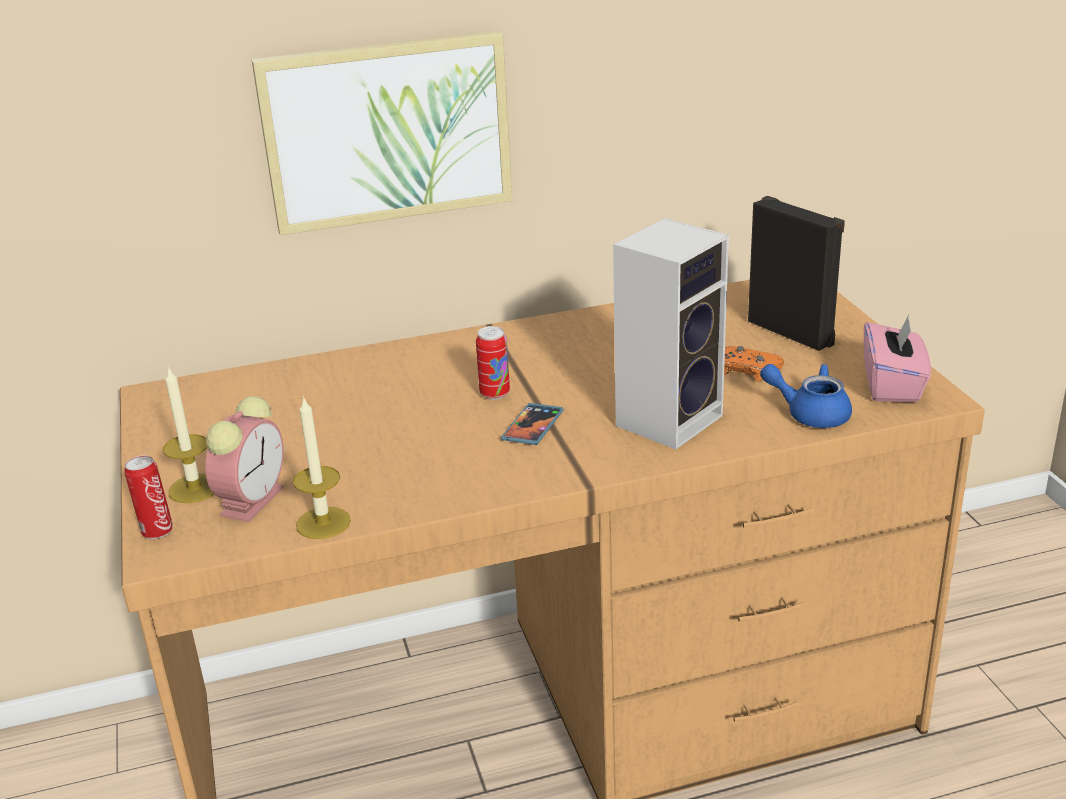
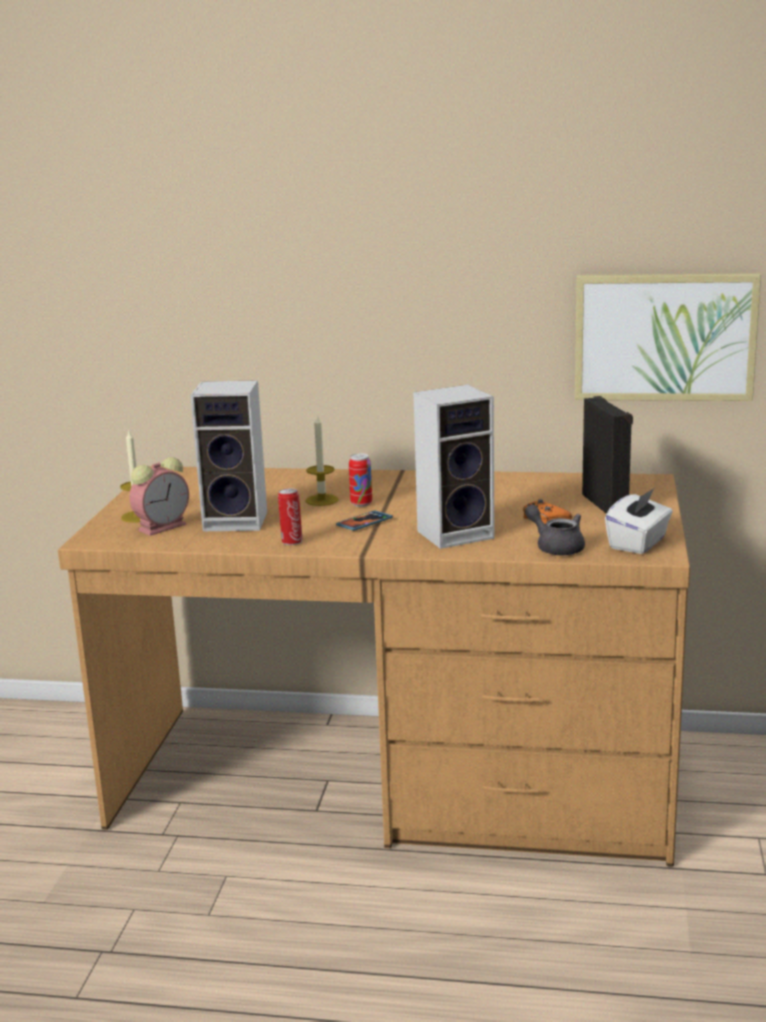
camera: 25 degrees right, 10 degrees down
can [124,455,173,539] -> can moved to [278,489,303,545]
picture [252,31,512,235] -> picture moved to [575,273,761,401]
candle [293,396,351,539] -> candle moved to [306,414,339,506]
blue teapot [760,364,852,428] -> grey teapot [525,505,585,555]
pink tissue box [864,315,931,402] -> white tissue box [605,488,673,554]
none -> speaker [190,380,267,532]

